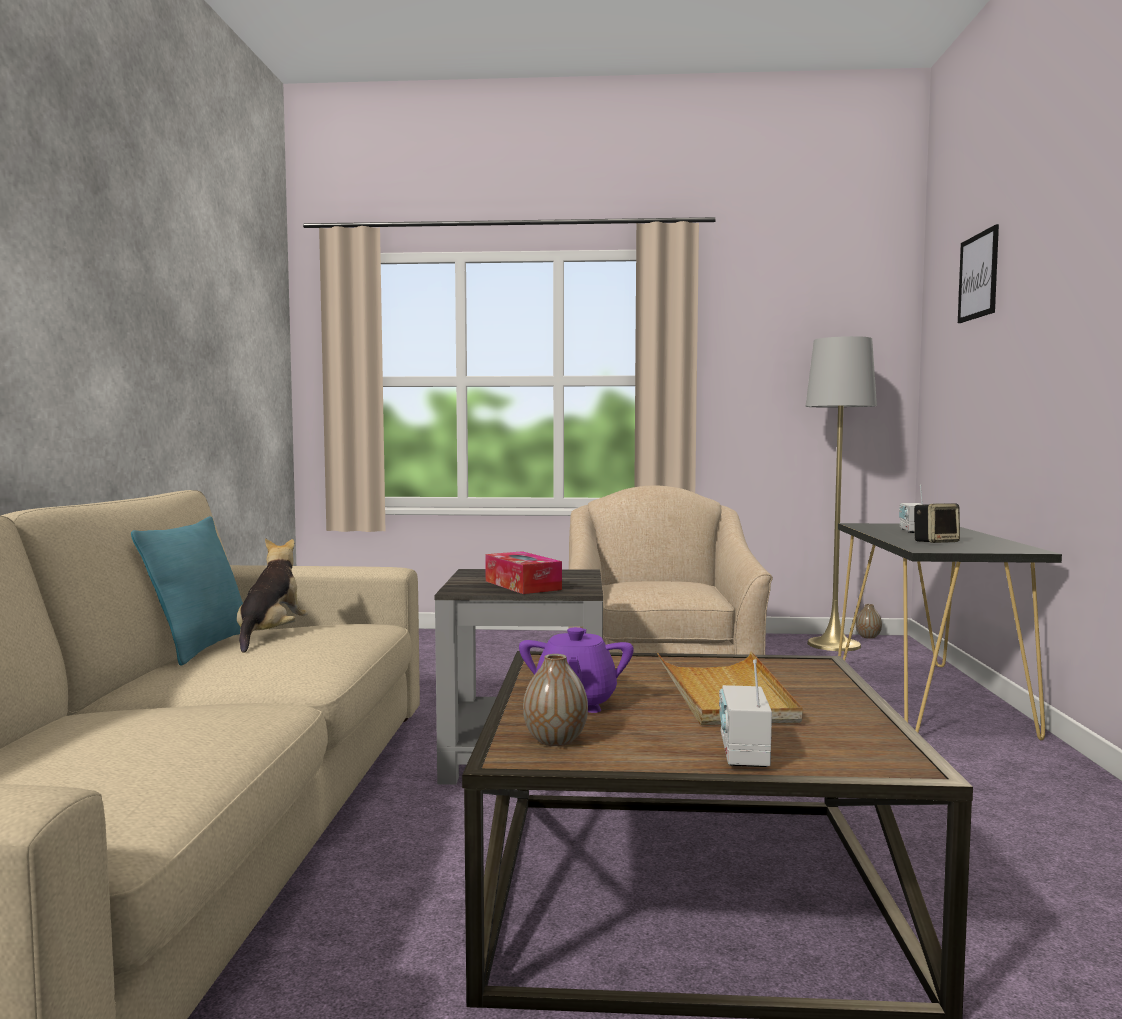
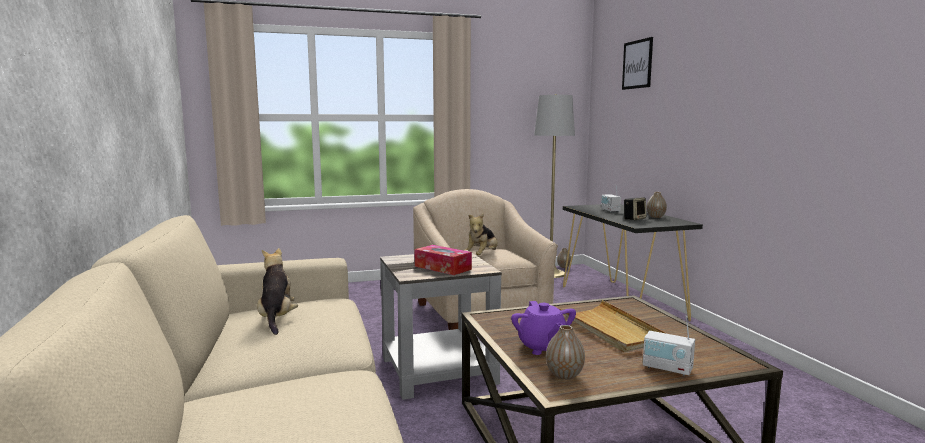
camera: 20 degrees left, 5 degrees up
turquoise pillow [131,516,243,666] -> none
radio [719,660,772,767] -> radio turned 45 degrees counterclockwise [643,316,695,376]
none -> plush toy [464,213,498,255]
none -> vase [647,192,667,218]

